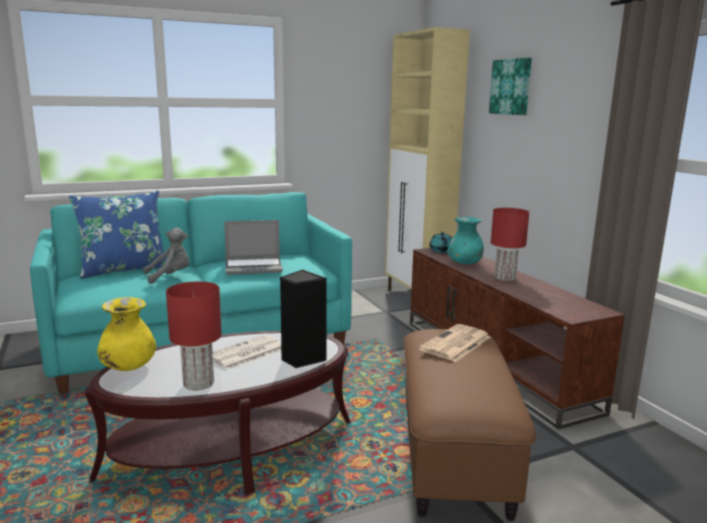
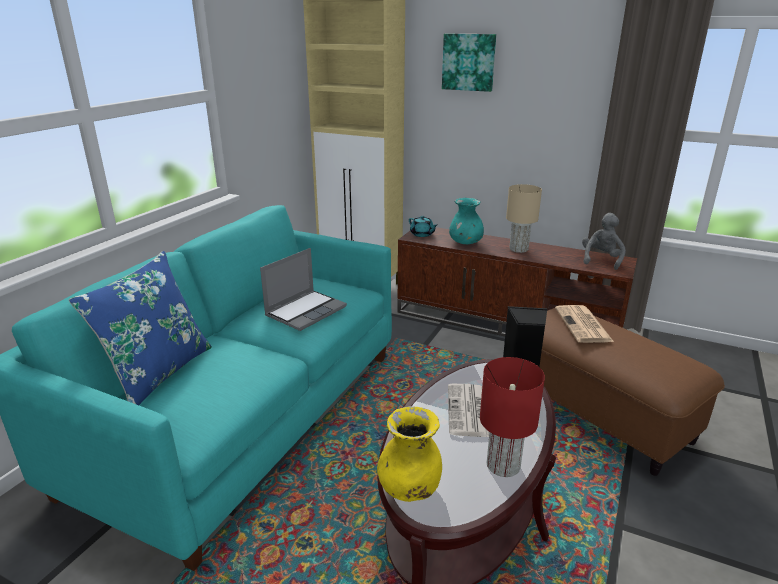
camera: 40 degrees left, 10 degrees up
grey plush toy [143,228,190,284] -> grey plush toy moved to [582,213,626,270]
red table lamp [491,208,529,281] -> beige table lamp [506,184,542,253]

